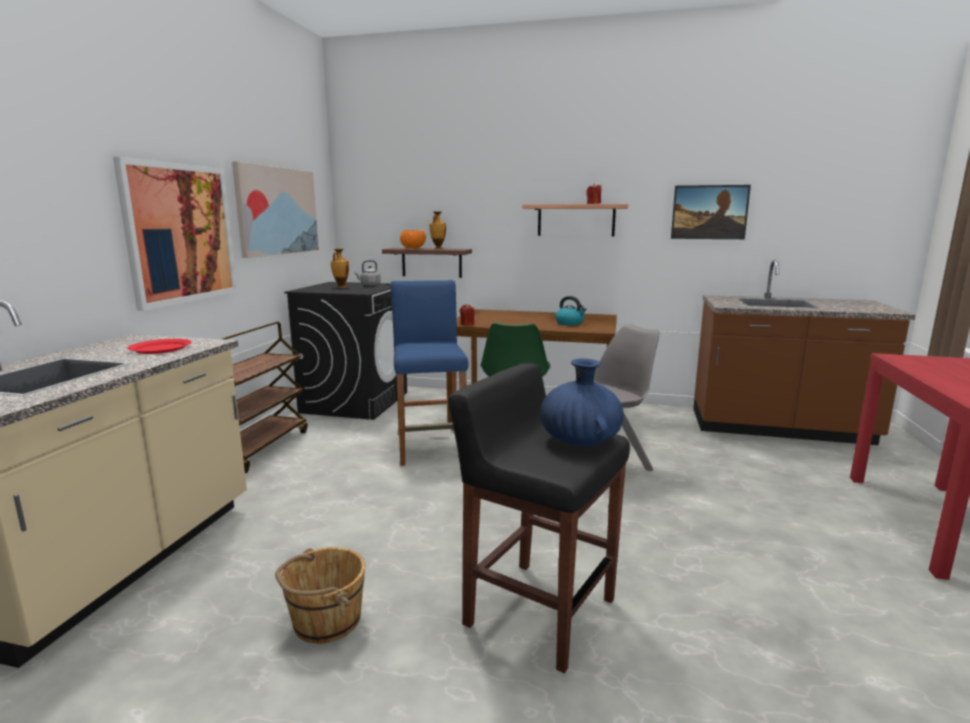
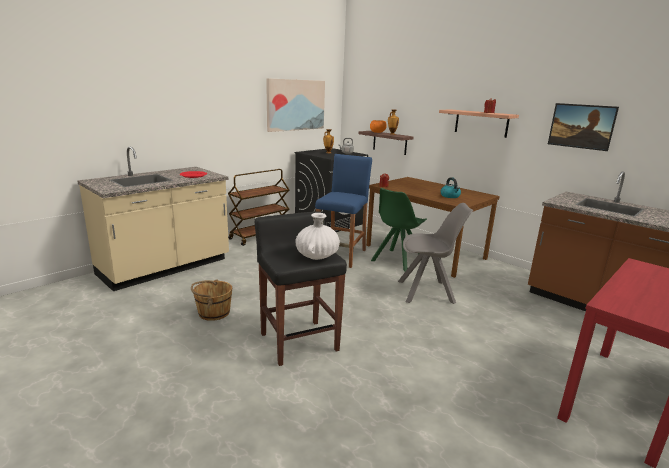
camera: 30 degrees right, 5 degrees up
picture [113,157,237,311] -> none
blue vase [540,358,624,447] -> white vase [295,213,340,260]

